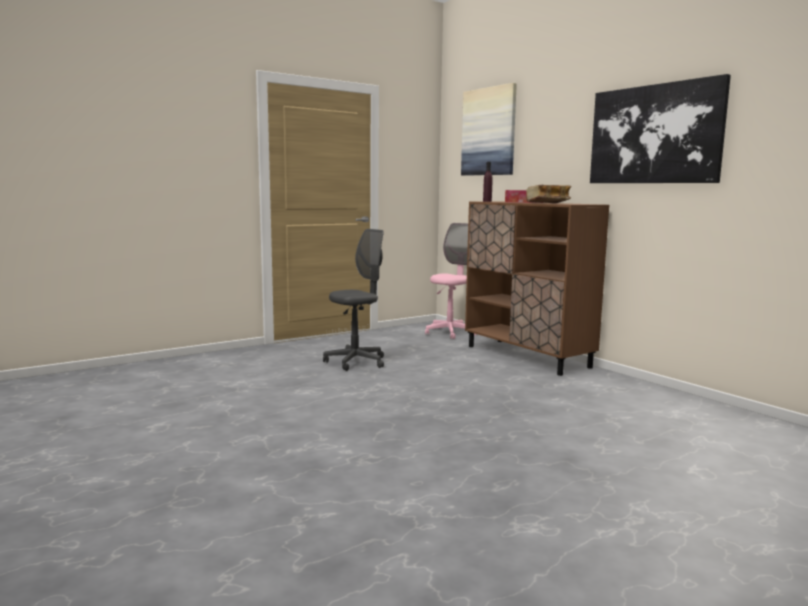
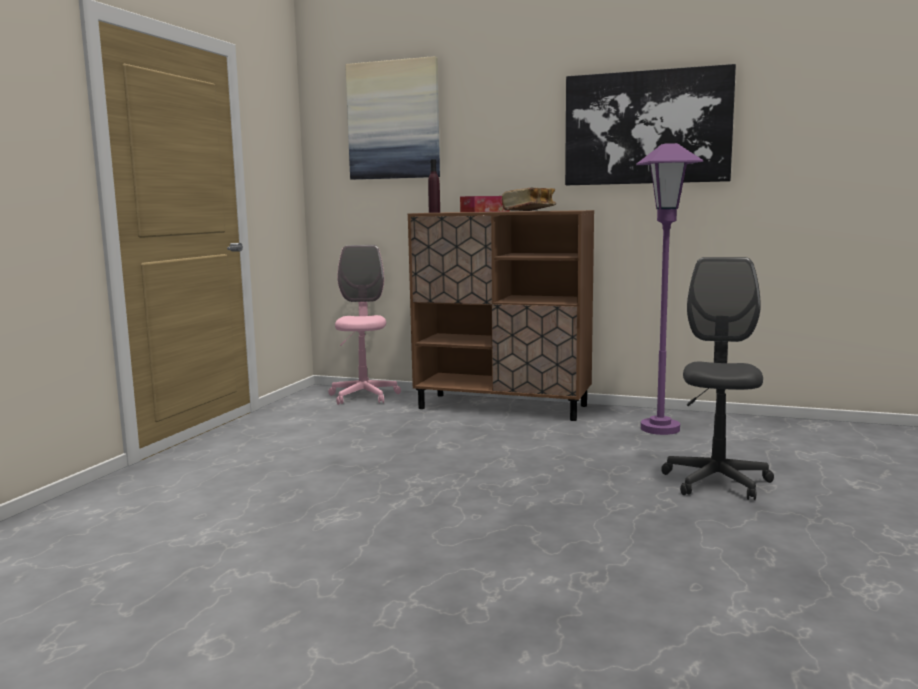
camera: 35 degrees left, 0 degrees up
grey office chair [323,229,384,371] -> grey office chair moved to [661,257,774,500]
none -> purple floor lamp [636,143,703,435]

